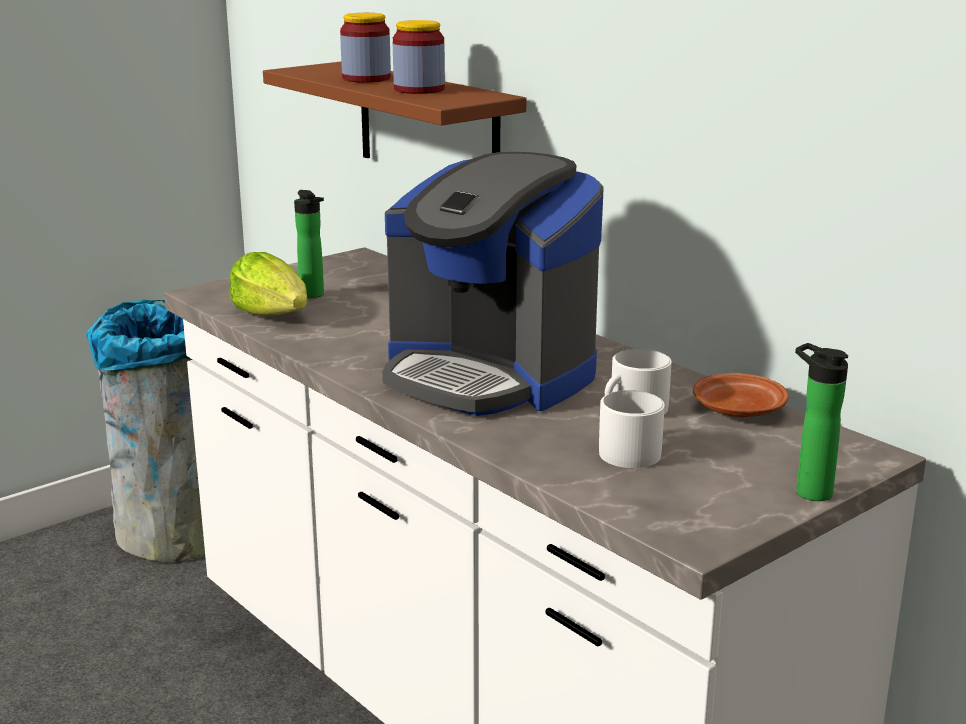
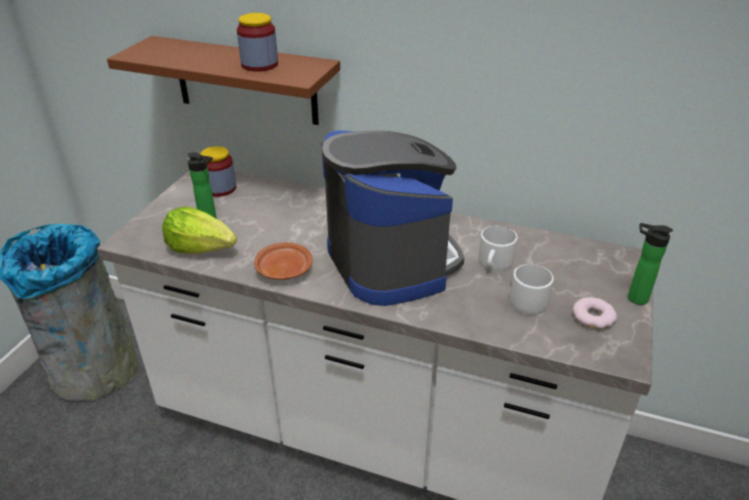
camera: 30 degrees left, 15 degrees up
jar [340,13,391,83] -> jar moved to [200,146,236,197]
coffee machine [382,152,604,416] -> coffee machine turned 120 degrees counterclockwise [321,130,464,306]
brown plate [693,373,789,417] -> brown plate moved to [254,242,313,280]
none -> donut [572,297,617,329]

